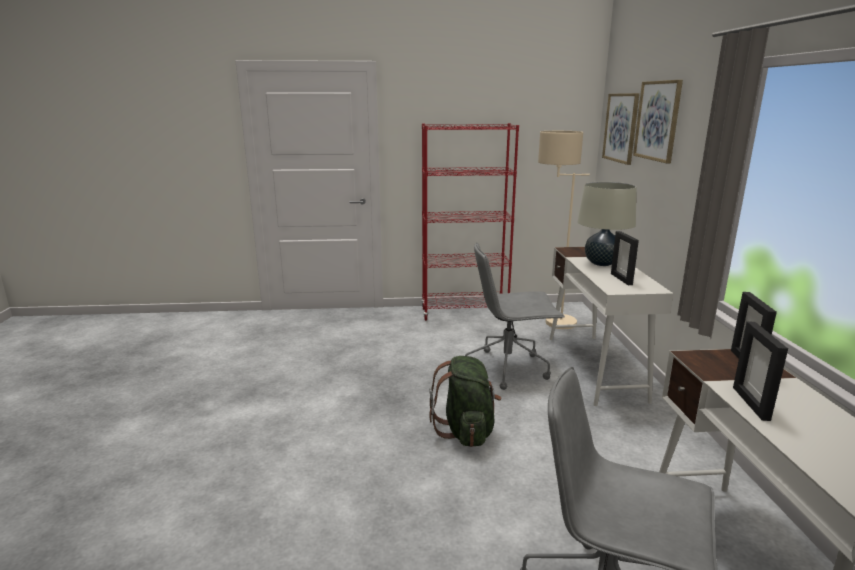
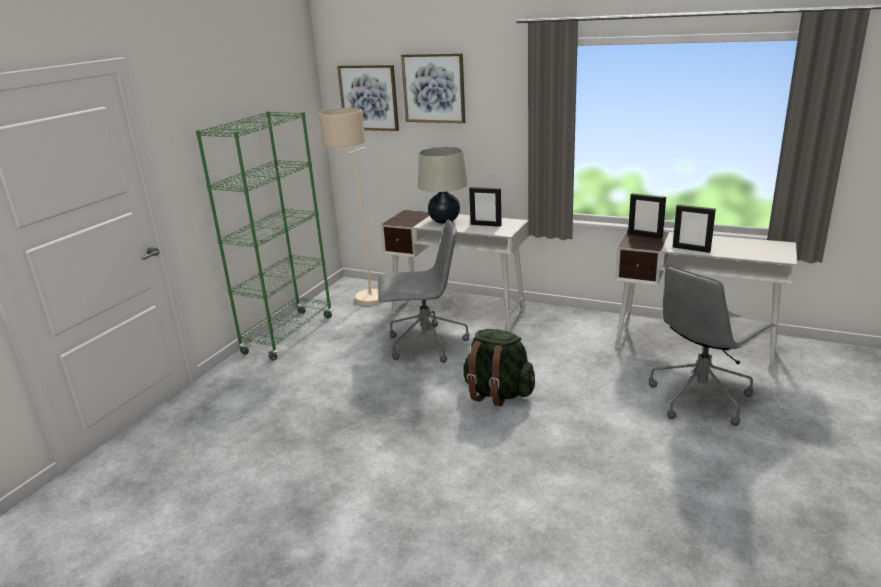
camera: 60 degrees left, 5 degrees up
red bookcase [422,123,519,321] -> green bookcase [196,111,332,360]
grey office chair [465,242,565,390] -> grey office chair turned 120 degrees counterclockwise [377,219,470,363]

